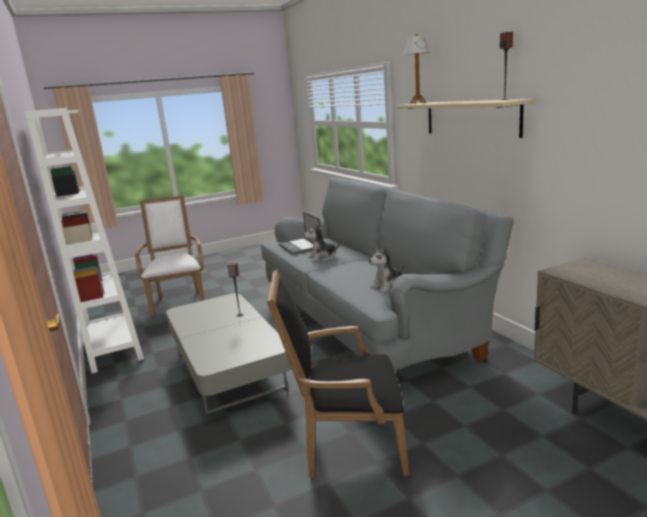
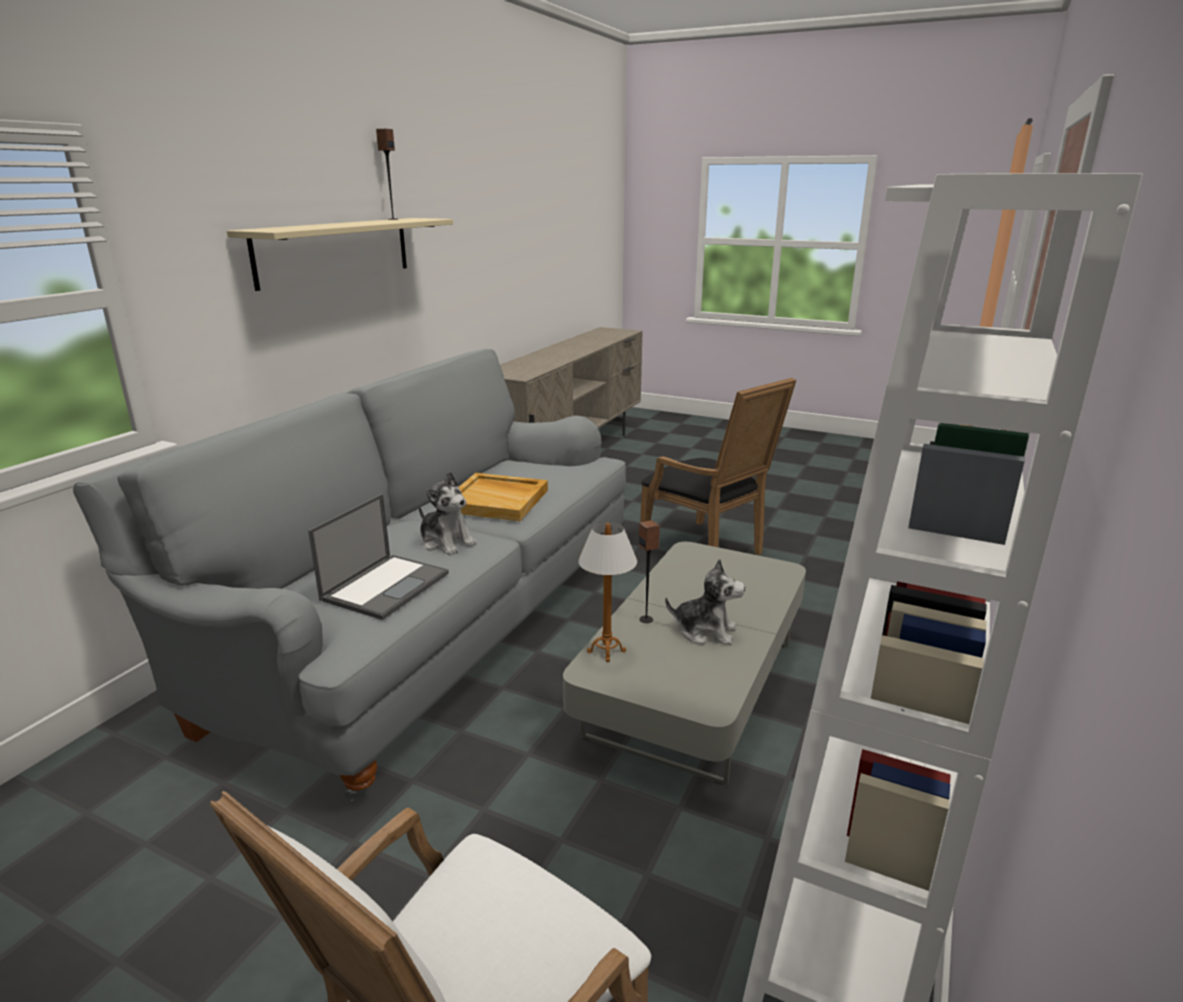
camera: 130 degrees left, 5 degrees up
plush toy [369,245,405,293] -> plush toy moved to [665,559,745,645]
table lamp [404,34,430,104] -> table lamp moved to [578,522,637,662]
none -> beige tray [459,473,548,521]

